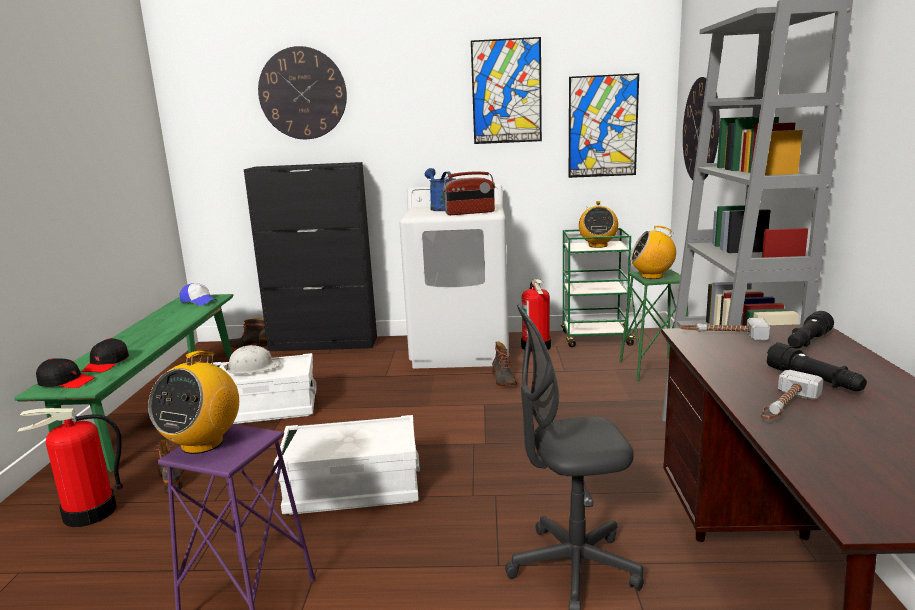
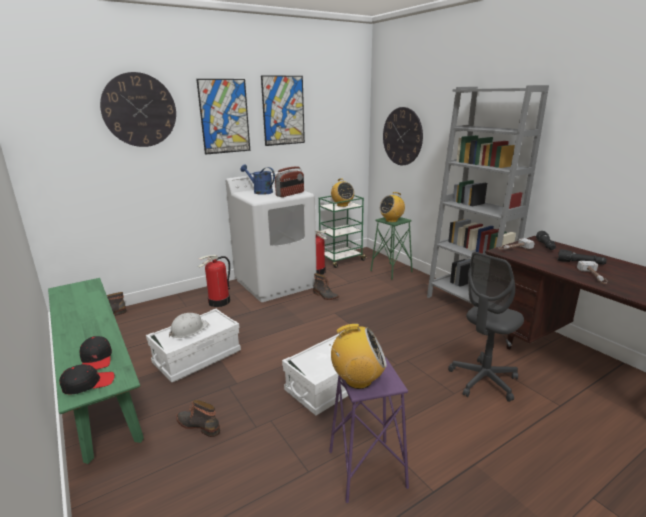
camera: 35 degrees left, 5 degrees up
fire extinguisher [17,408,123,527] -> fire extinguisher moved to [198,255,230,307]
radio [148,351,239,454] -> radio turned 75 degrees counterclockwise [329,324,387,389]
cap [179,283,218,306] -> none
black cabinet [244,162,377,351] -> none
picture [569,73,639,178] -> picture moved to [196,79,250,155]

